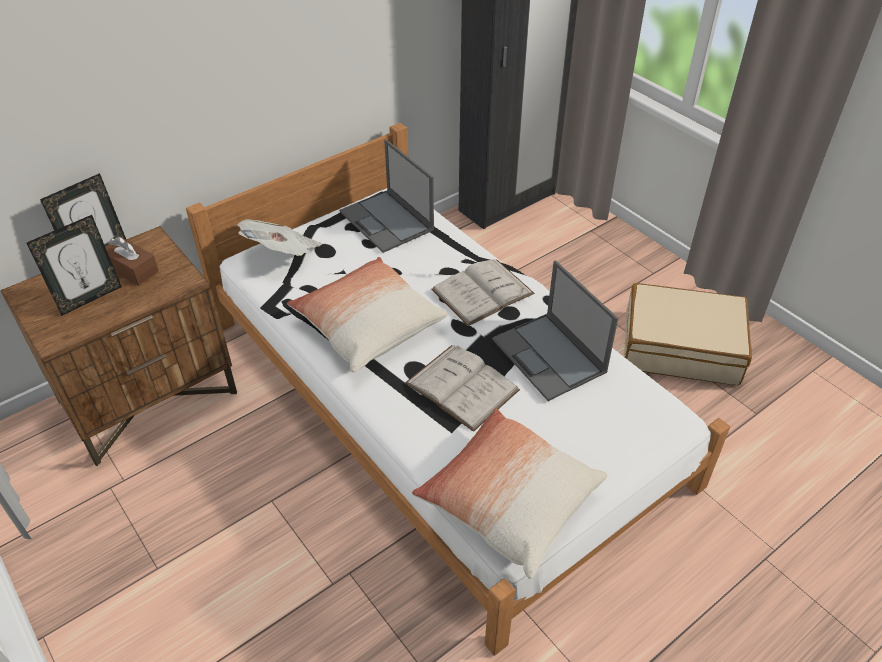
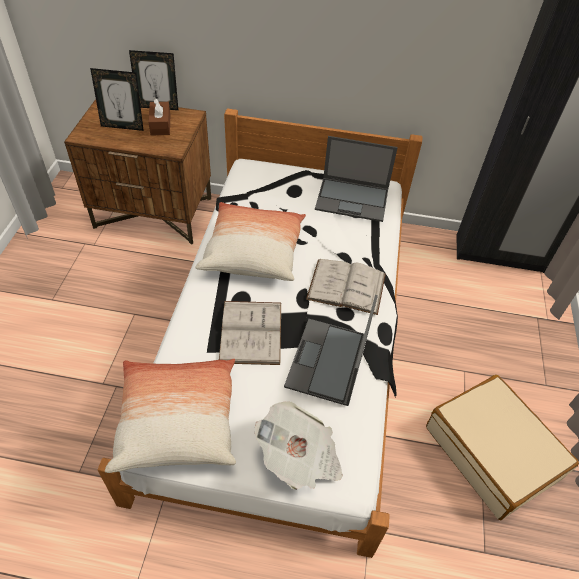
camera: 45 degrees right, 5 degrees up
newspaper [237,219,322,256] -> newspaper moved to [255,401,343,490]
laptop [339,139,434,253] -> laptop turned 90 degrees counterclockwise [315,136,398,222]

